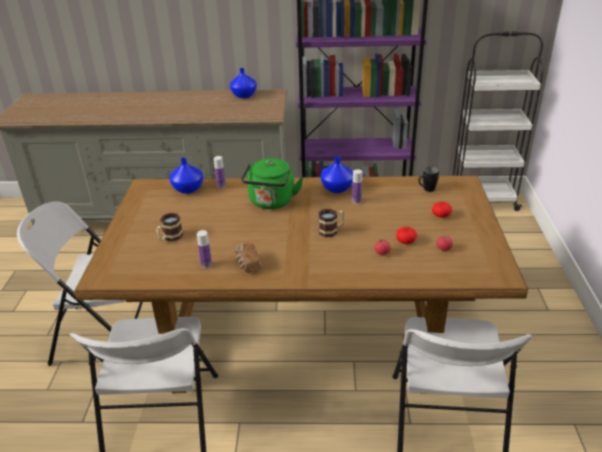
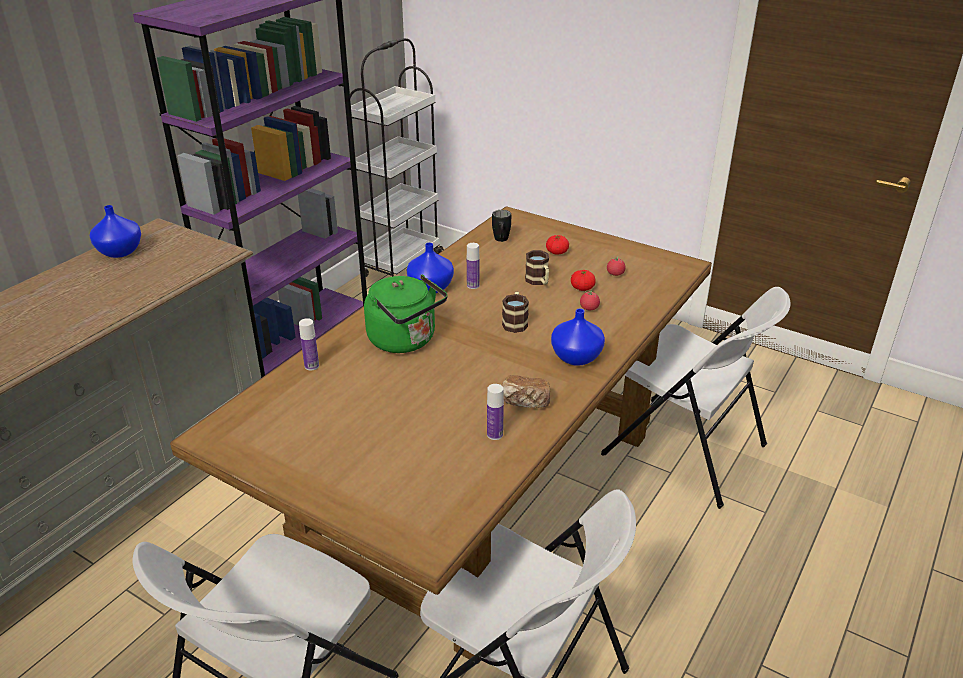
camera: 60 degrees left, 0 degrees up
mug [156,213,183,241] -> mug moved to [525,250,549,285]
blue vase [170,158,203,194] -> blue vase moved to [551,309,605,366]

